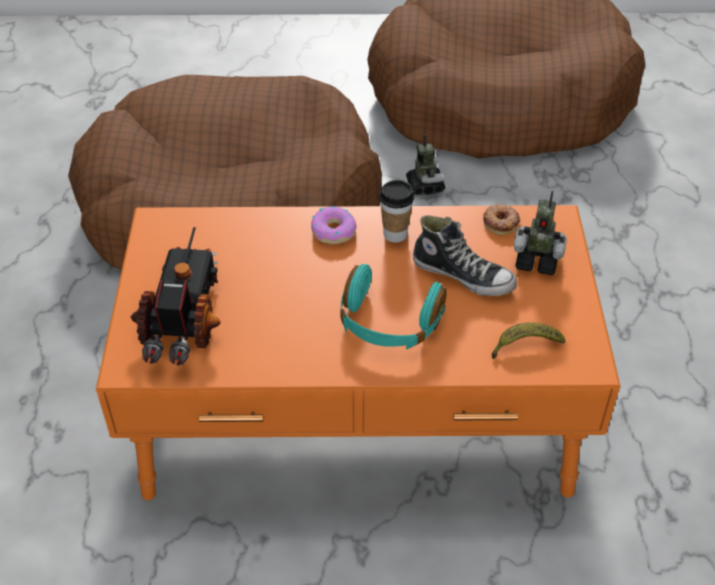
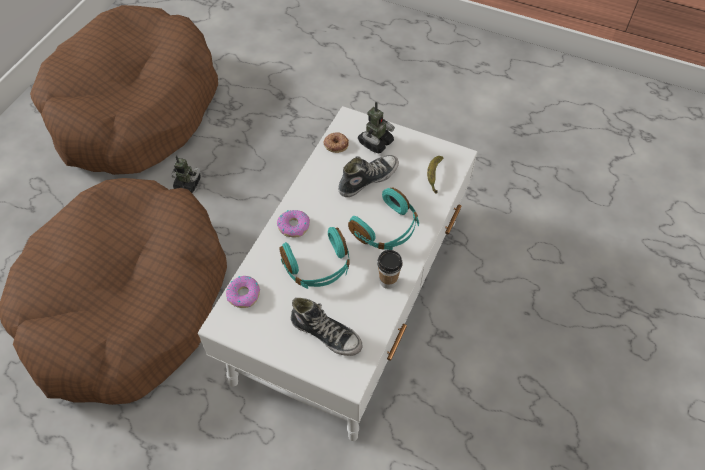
camera: 65 degrees left, 10 degrees up
orange coffee table [96,205,621,500] -> white coffee table [198,106,477,441]
toy truck [131,227,221,365] -> shoe [291,298,363,356]
cup [379,180,414,243] -> cup moved to [377,250,403,289]
none -> donut [226,276,260,308]
none -> turquoise headphones [279,227,350,289]

